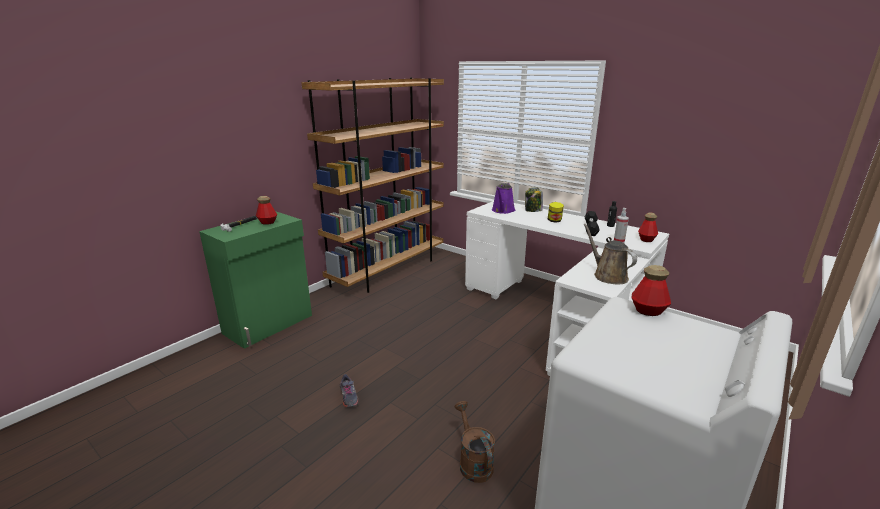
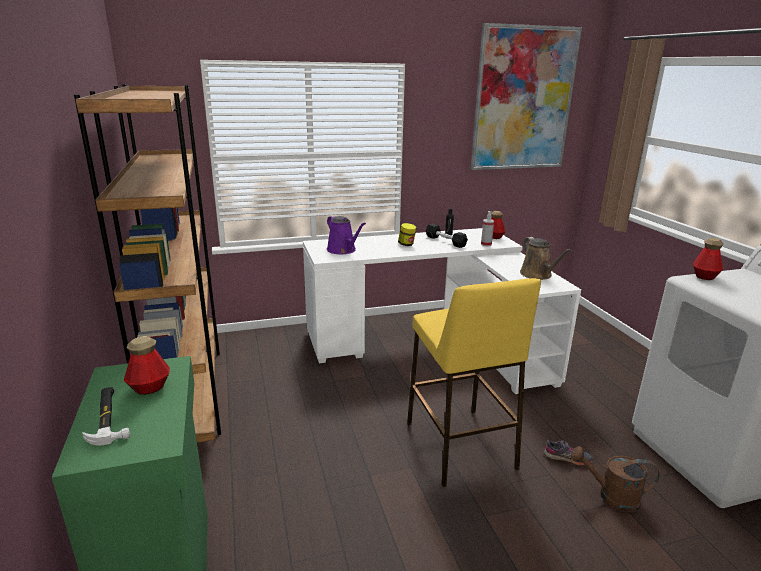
camera: 55 degrees left, 0 degrees up
grey shoe [340,374,359,408] -> grey shoe moved to [544,440,593,466]
jar [525,188,543,212] -> none
brown watering can [583,224,637,284] -> brown watering can turned 120 degrees counterclockwise [520,237,571,280]
none -> yellow stool [407,278,541,487]
none -> picture [471,23,582,170]

